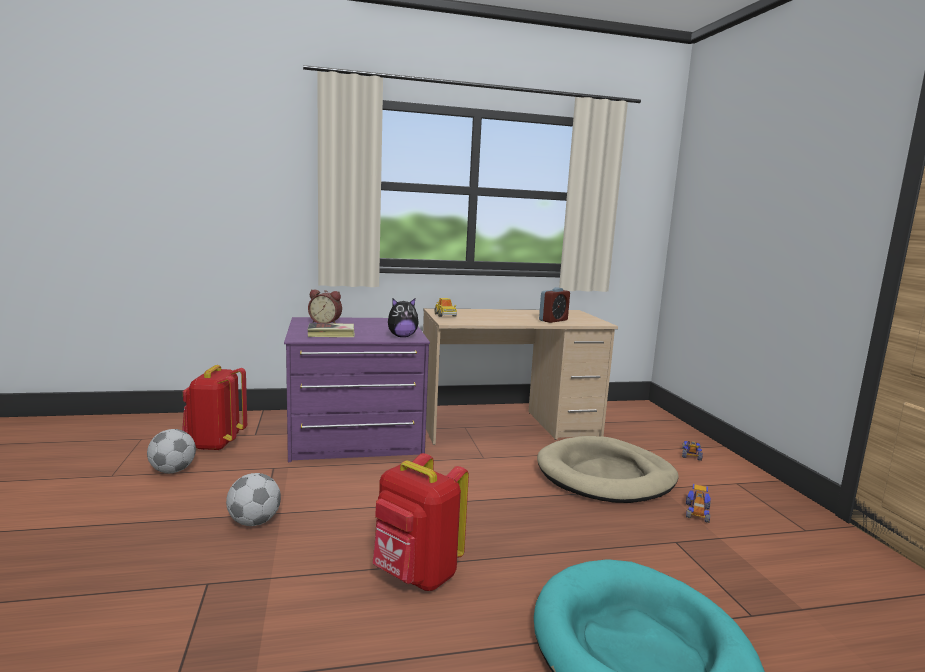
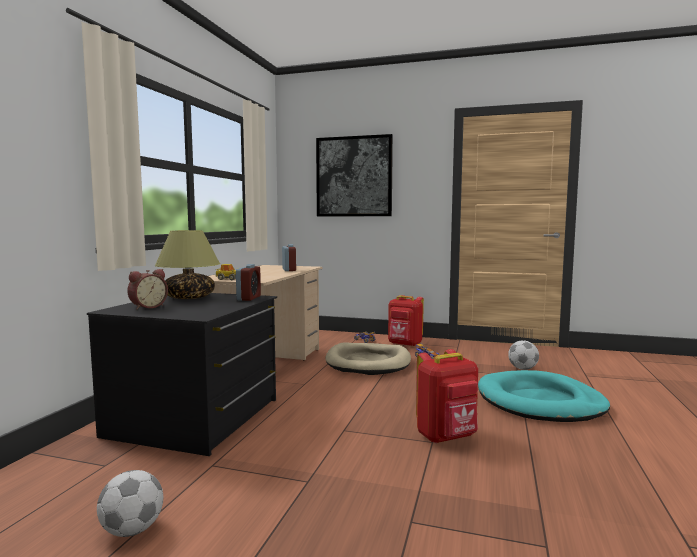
camera: 60 degrees left, 5 degrees down
red backpack [182,365,247,451] -> red backpack moved to [388,295,424,347]
football [226,473,281,526] -> football moved to [508,340,539,370]
purple dresser [284,317,430,462] -> black dresser [87,293,277,456]
book [308,323,355,337] -> none
plush toy [388,299,419,337] -> alarm clock [236,264,261,301]
none -> table lamp [155,230,220,299]
none -> picture [316,134,393,216]

